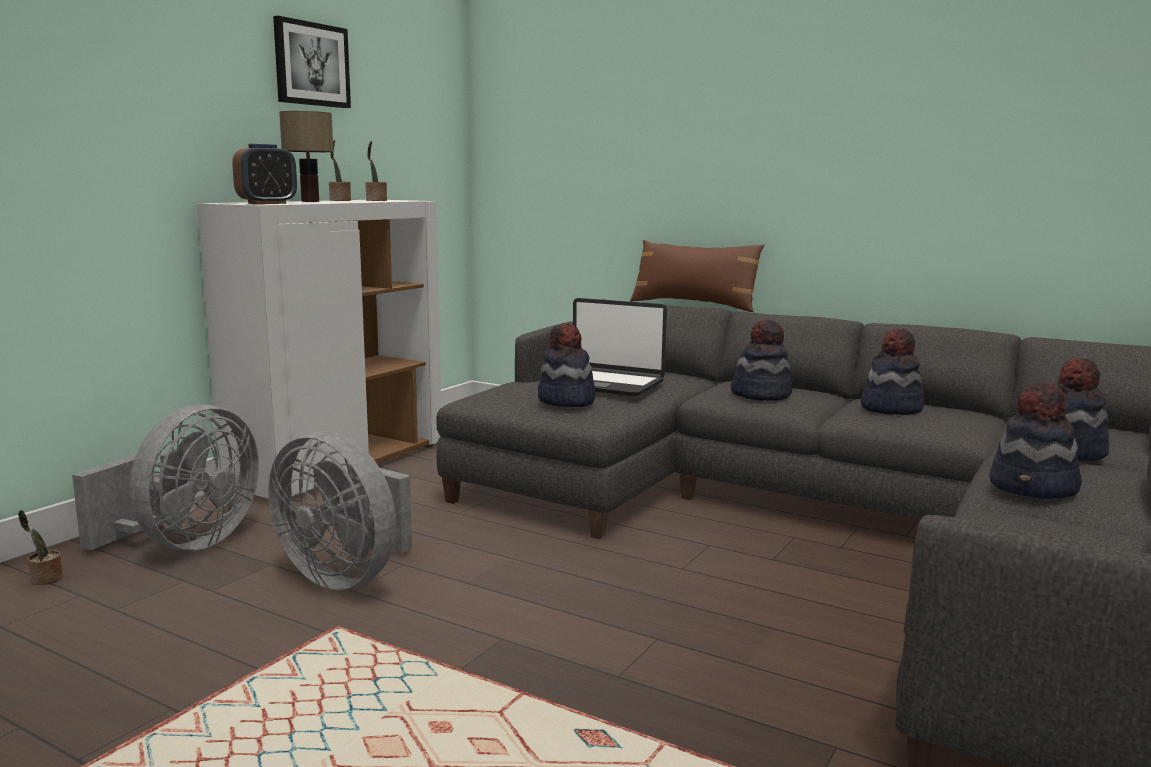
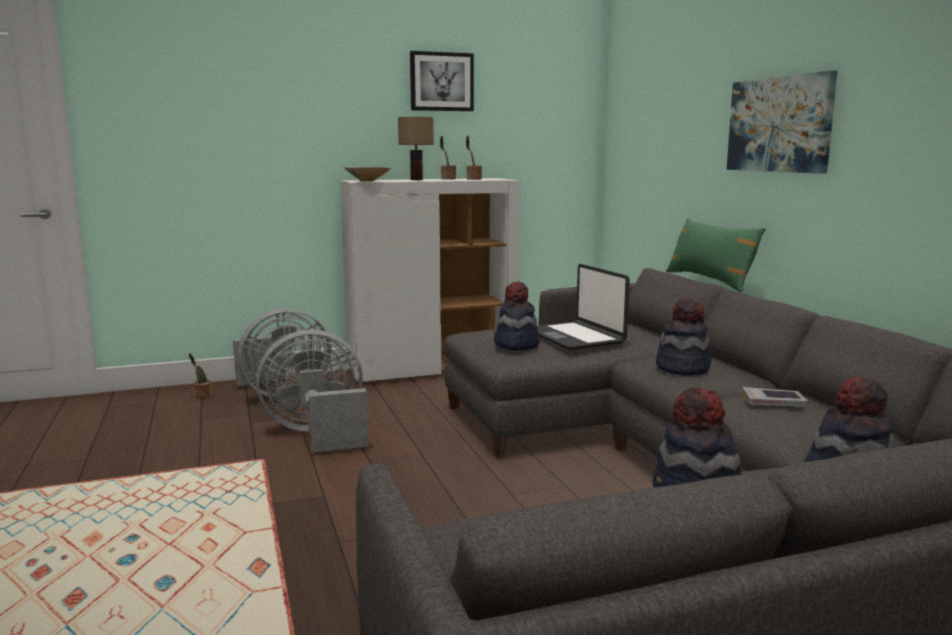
camera: 40 degrees right, 0 degrees up
alarm clock [232,144,297,204] -> beige bowl [344,167,391,182]
grey fan [268,431,412,590] -> grey fan turned 90 degrees clockwise [256,329,369,452]
brown pillow [630,240,764,312] -> green pillow [666,218,766,292]
hat [861,329,924,415] -> book [742,387,808,407]
none -> picture [727,71,837,174]

